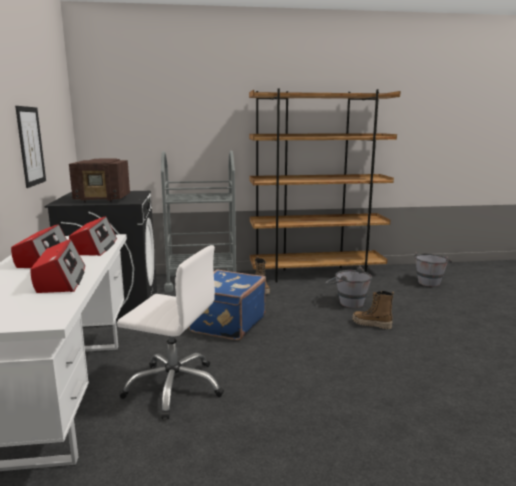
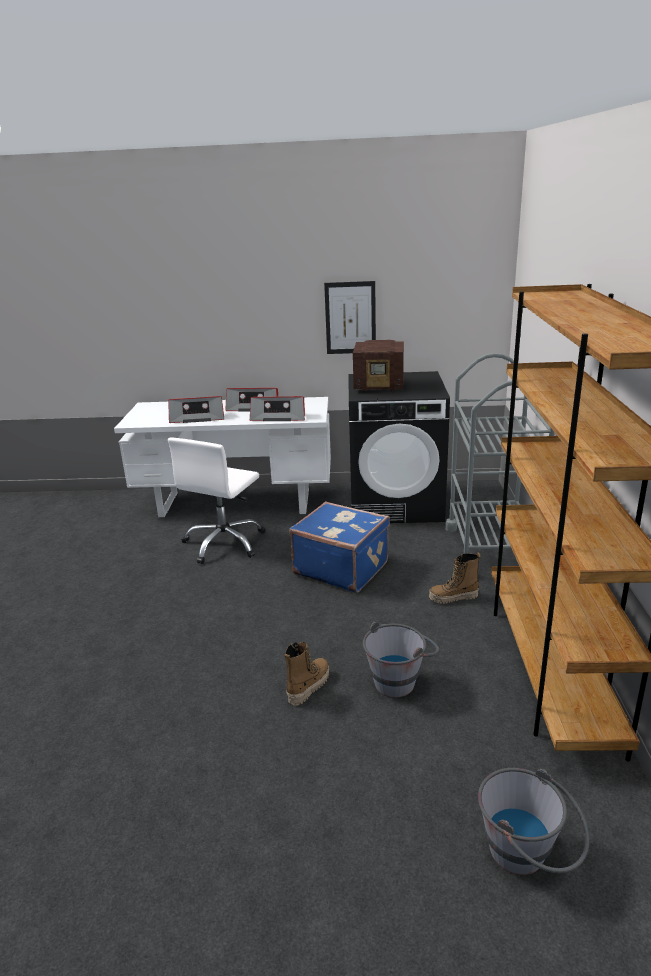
camera: 100 degrees right, 10 degrees up
radio [69,159,130,202] -> radio turned 90 degrees counterclockwise [353,340,404,392]

